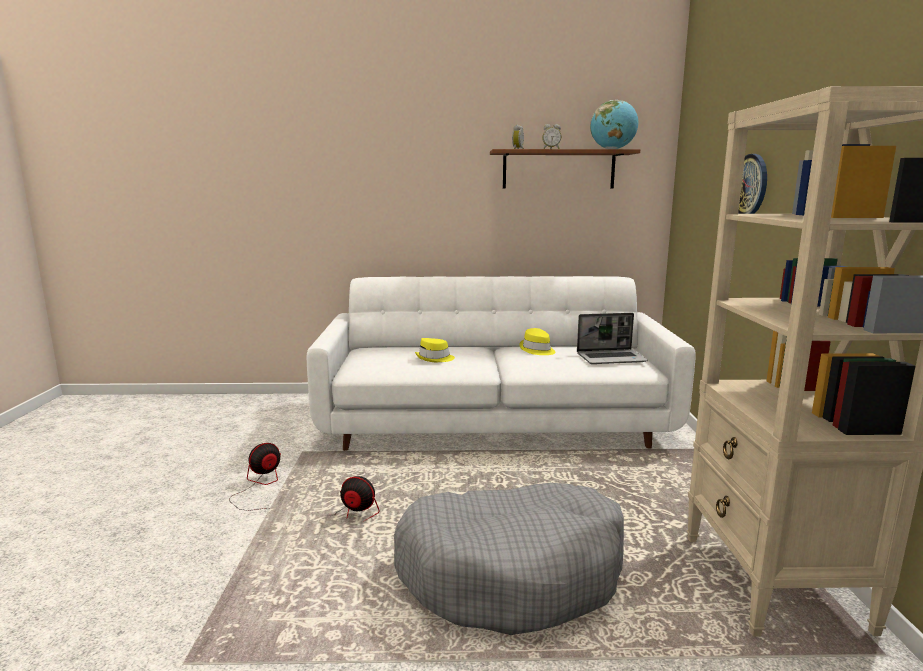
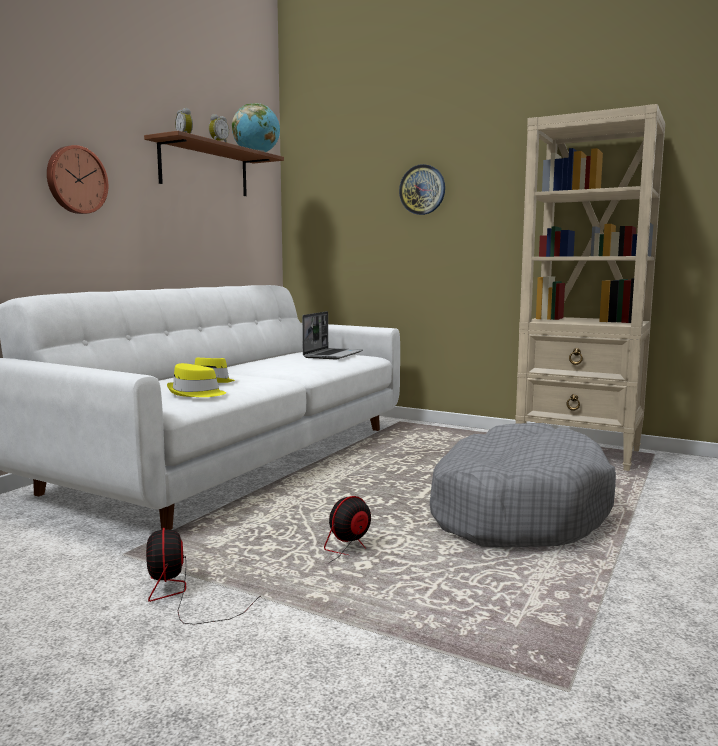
camera: 60 degrees left, 5 degrees down
yellow hat [519,328,555,355] -> yellow hat moved to [167,363,226,397]
none -> wall clock [47,145,108,214]

